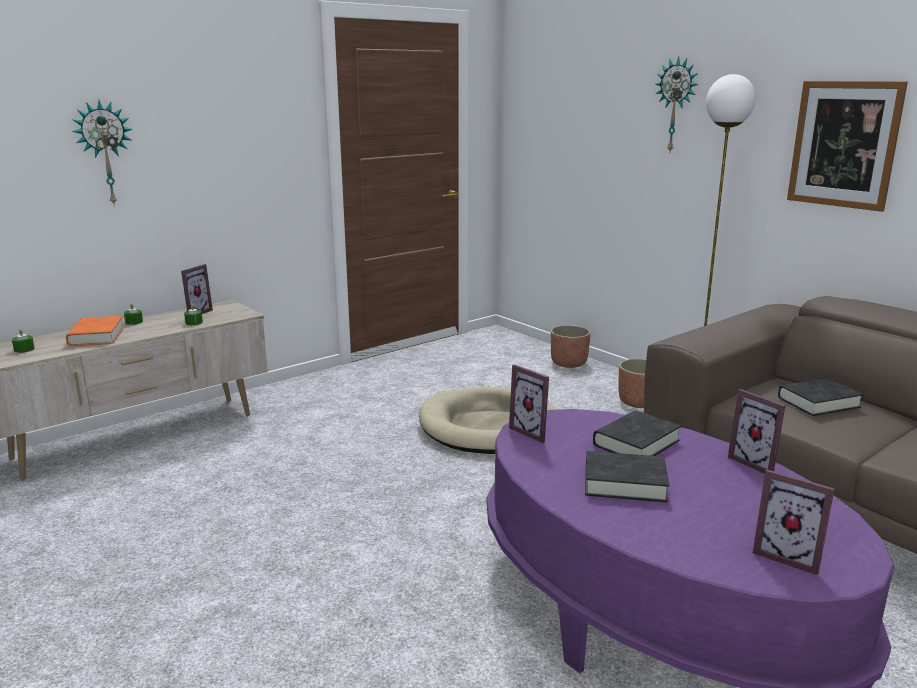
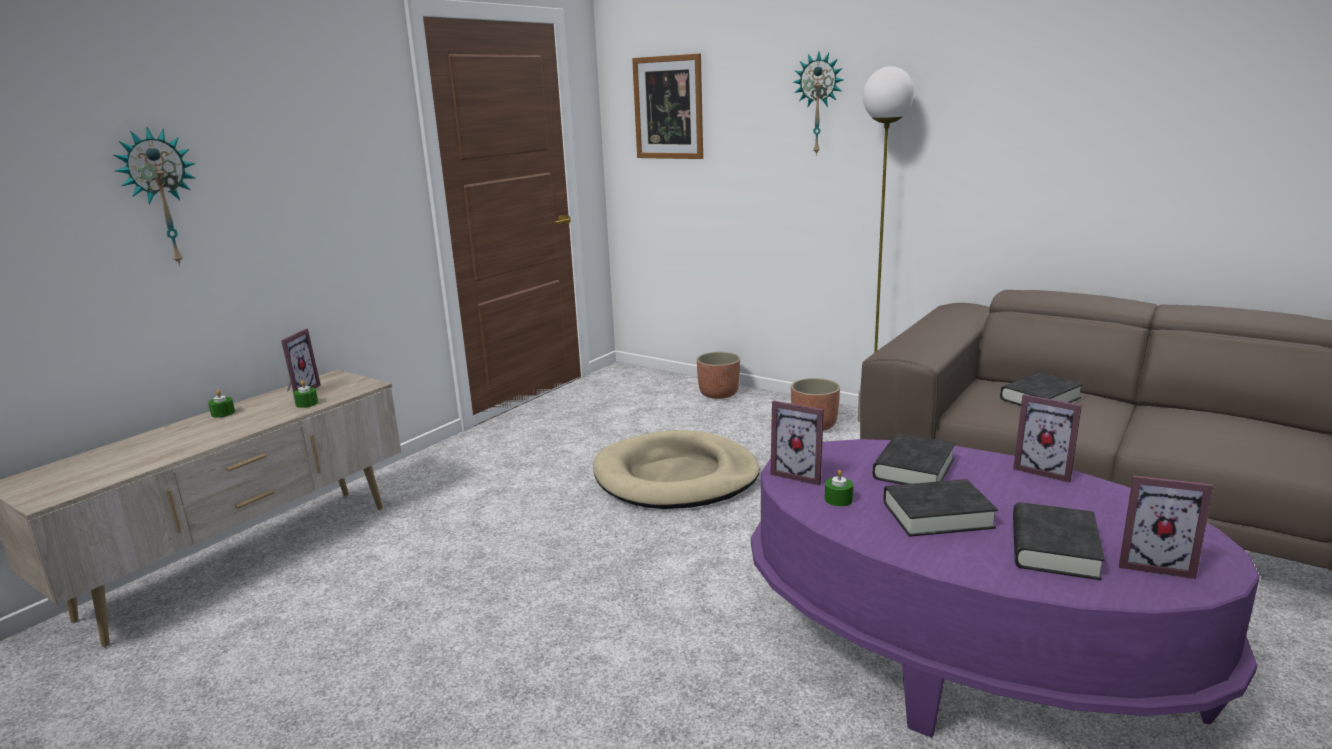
camera: 15 degrees left, 0 degrees up
green candle [12,329,35,353] -> green candle moved to [825,470,853,507]
orange book [66,316,124,346] -> none
picture [787,81,908,212] -> picture moved to [632,53,703,159]
none -> black book [1013,502,1105,580]

